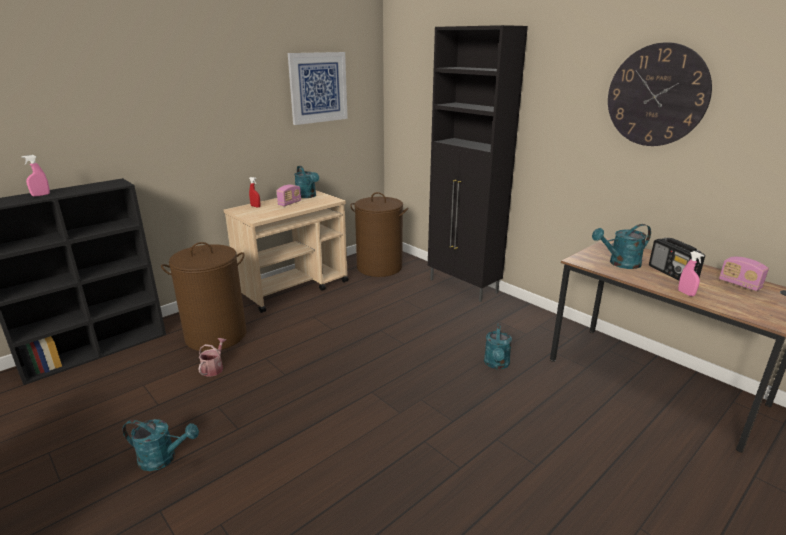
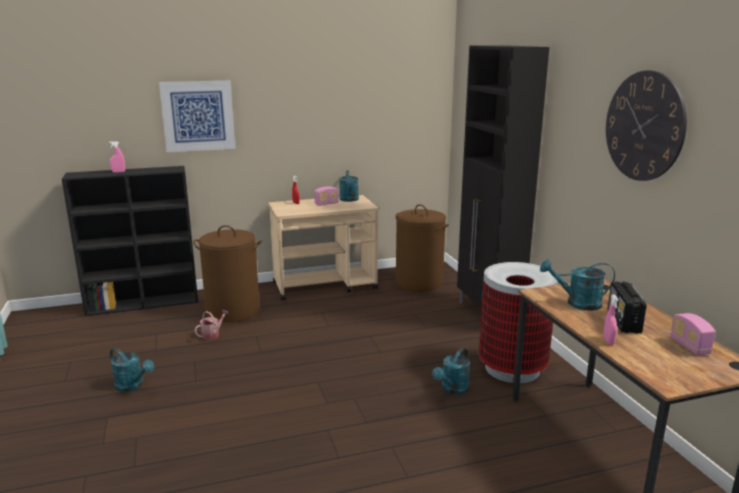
camera: 25 degrees right, 5 degrees down
picture [288,52,348,125] -> picture moved to [159,81,235,152]
none -> trash can [479,262,558,383]

